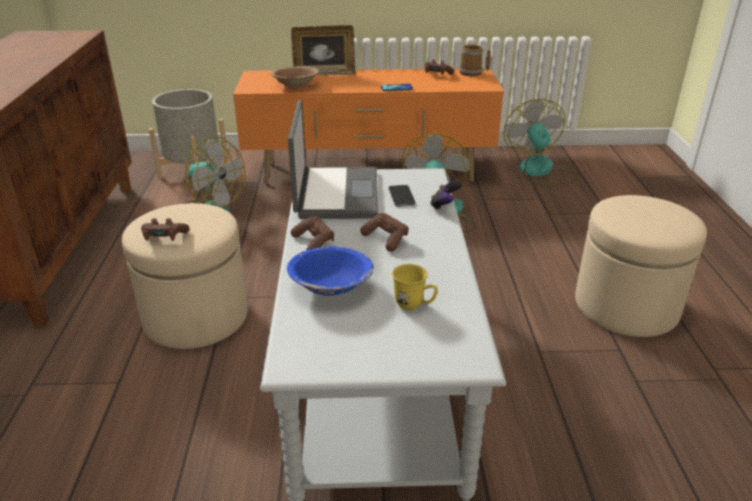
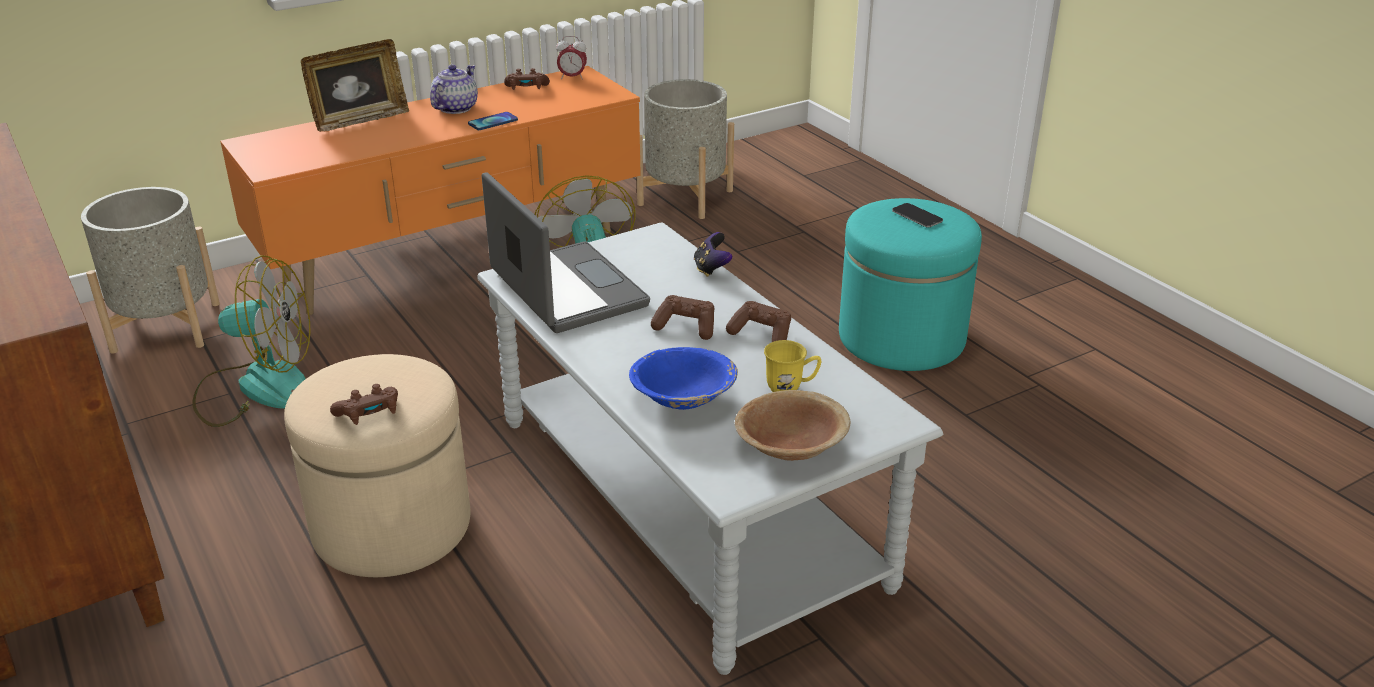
camera: 30 degrees left, 0 degrees up
brown bowl [271,66,319,89] -> brown bowl moved to [735,390,850,461]
brown game controller [291,216,334,250] -> brown game controller moved to [726,301,791,342]
phone [389,185,416,207] -> phone moved to [892,203,943,227]
mug [459,44,491,76] -> alarm clock [556,36,587,80]
fan [503,99,579,187] -> grey planter [637,79,734,219]
beige ottoman [575,195,707,337] -> turquoise ottoman [839,198,982,371]
none -> teapot [430,65,478,114]

